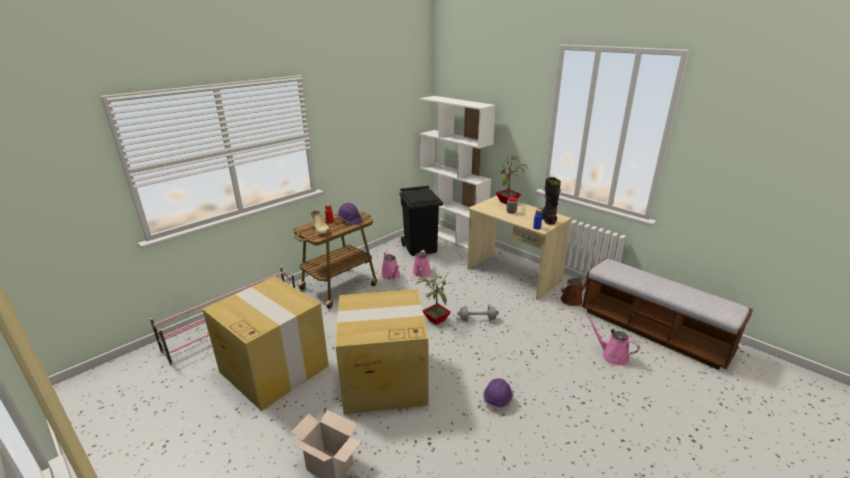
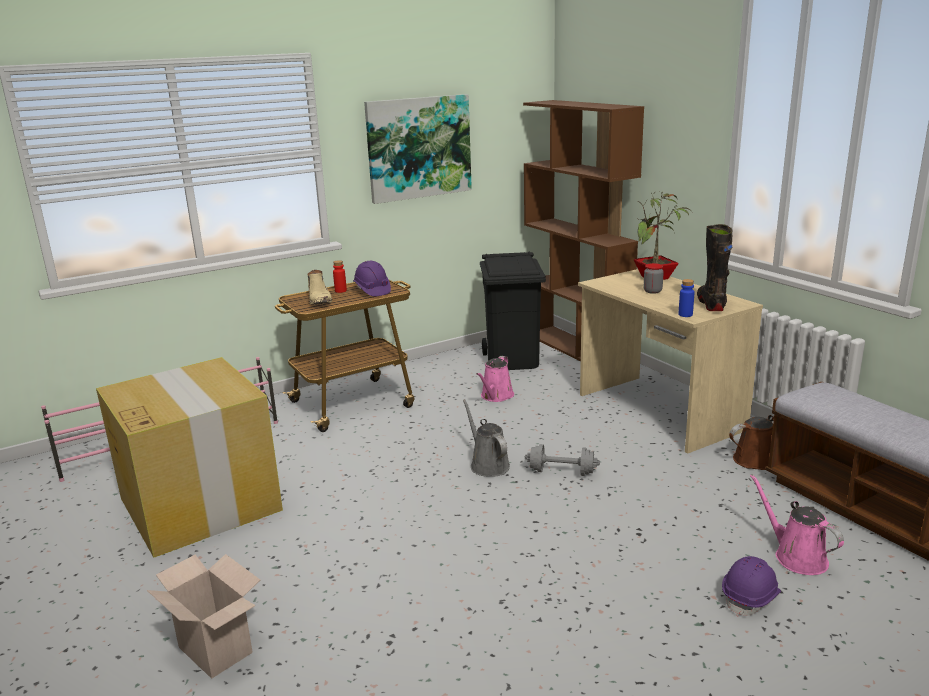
camera: 15 degrees right, 5 degrees down
cardboard box [336,289,429,414] -> none
pink watering can [381,252,400,280] -> none
potted plant [416,273,451,325] -> grey watering can [463,399,510,477]
white bookcase [419,96,496,250] -> brown bookcase [523,100,644,362]
purple hard hat [484,378,513,413] -> purple hard hat moved to [722,556,781,617]
none -> picture [364,94,472,204]

